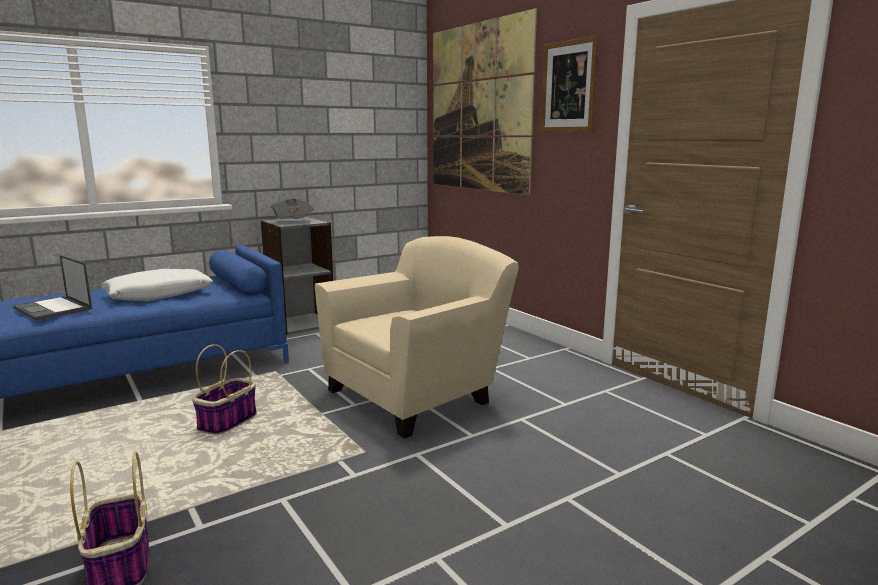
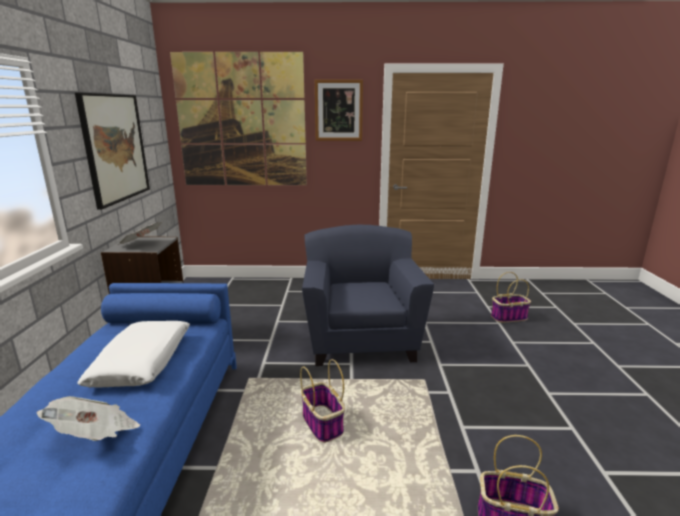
camera: 55 degrees left, 5 degrees up
laptop [13,255,92,321] -> newspaper [37,396,140,441]
beige armchair [315,236,518,438] -> blue armchair [302,225,434,366]
none -> picture [75,92,150,209]
none -> basket [491,272,531,323]

